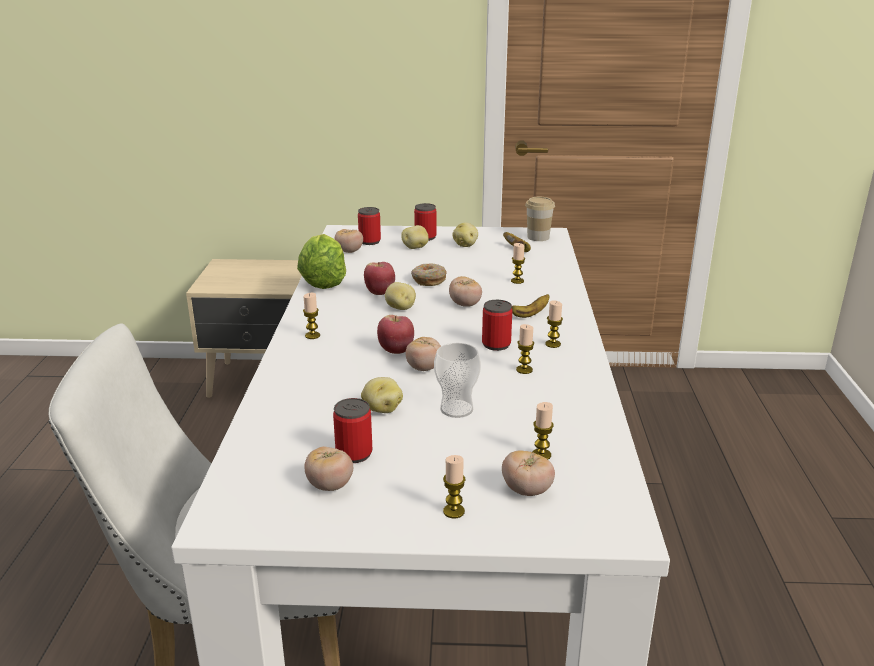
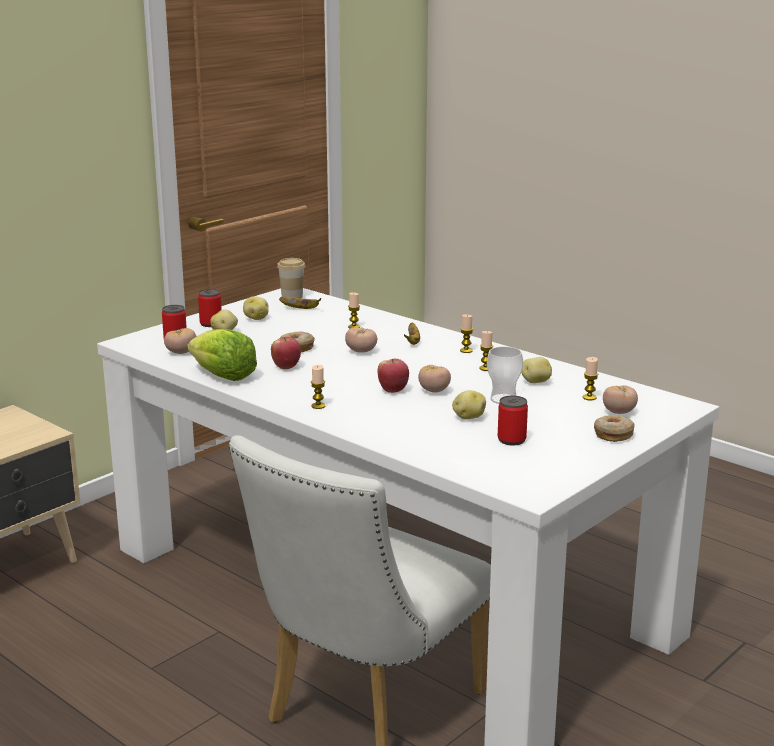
camera: 50 degrees left, 5 degrees down
tomato [304,446,353,491] -> none
potato [385,282,416,310] -> potato moved to [521,357,552,383]
candle [443,455,466,518] -> donut [594,415,635,442]
can [482,300,512,351] -> none

